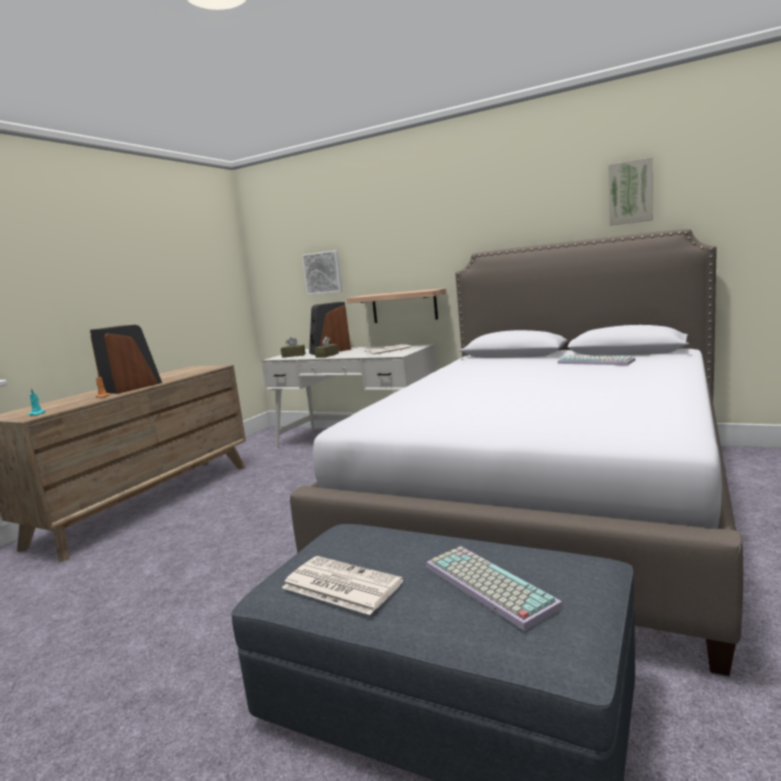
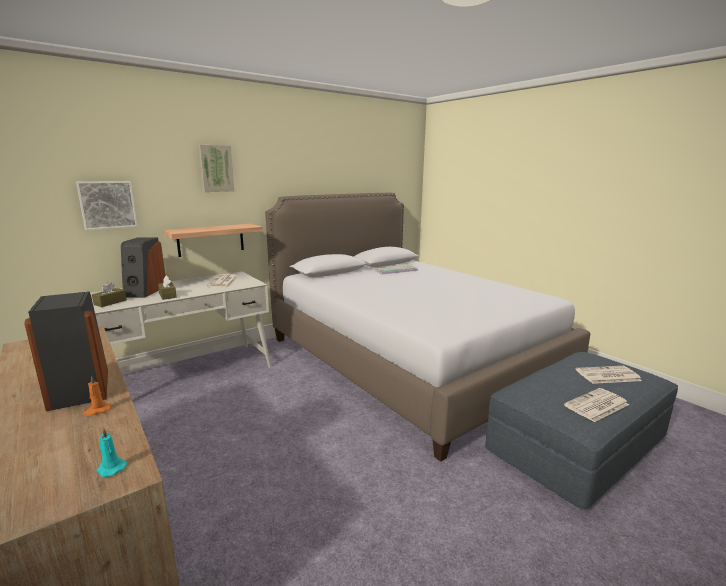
camera: 65 degrees left, 5 degrees up
keyboard [426,546,564,631] -> newspaper [576,366,642,384]
picture [608,157,653,225] -> picture moved to [199,145,234,192]

